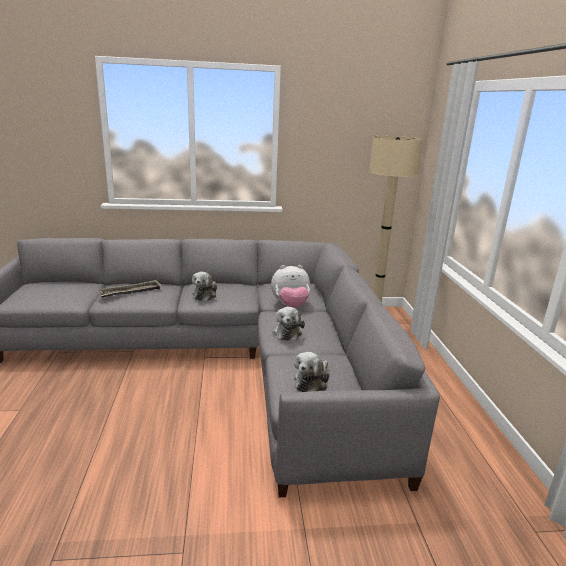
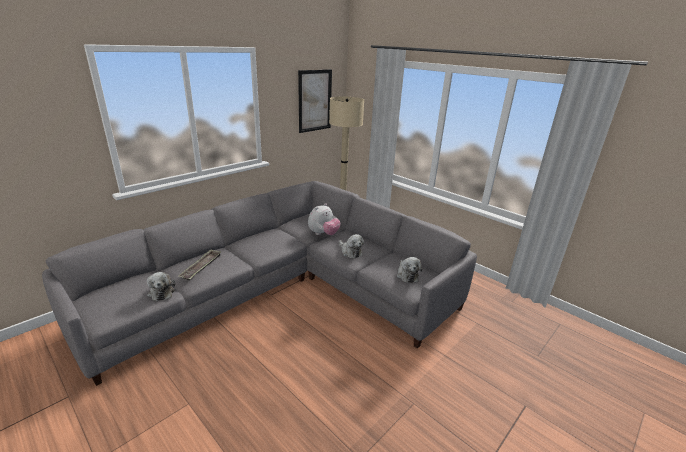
camera: 40 degrees left, 5 degrees up
plush toy [192,272,217,301] -> plush toy moved to [147,272,176,301]
none -> picture [298,69,332,133]

